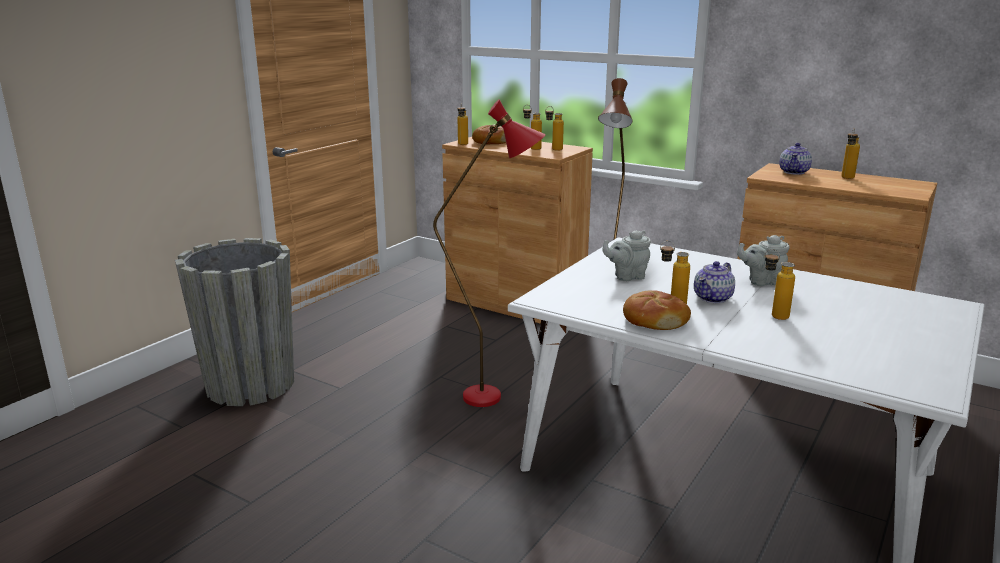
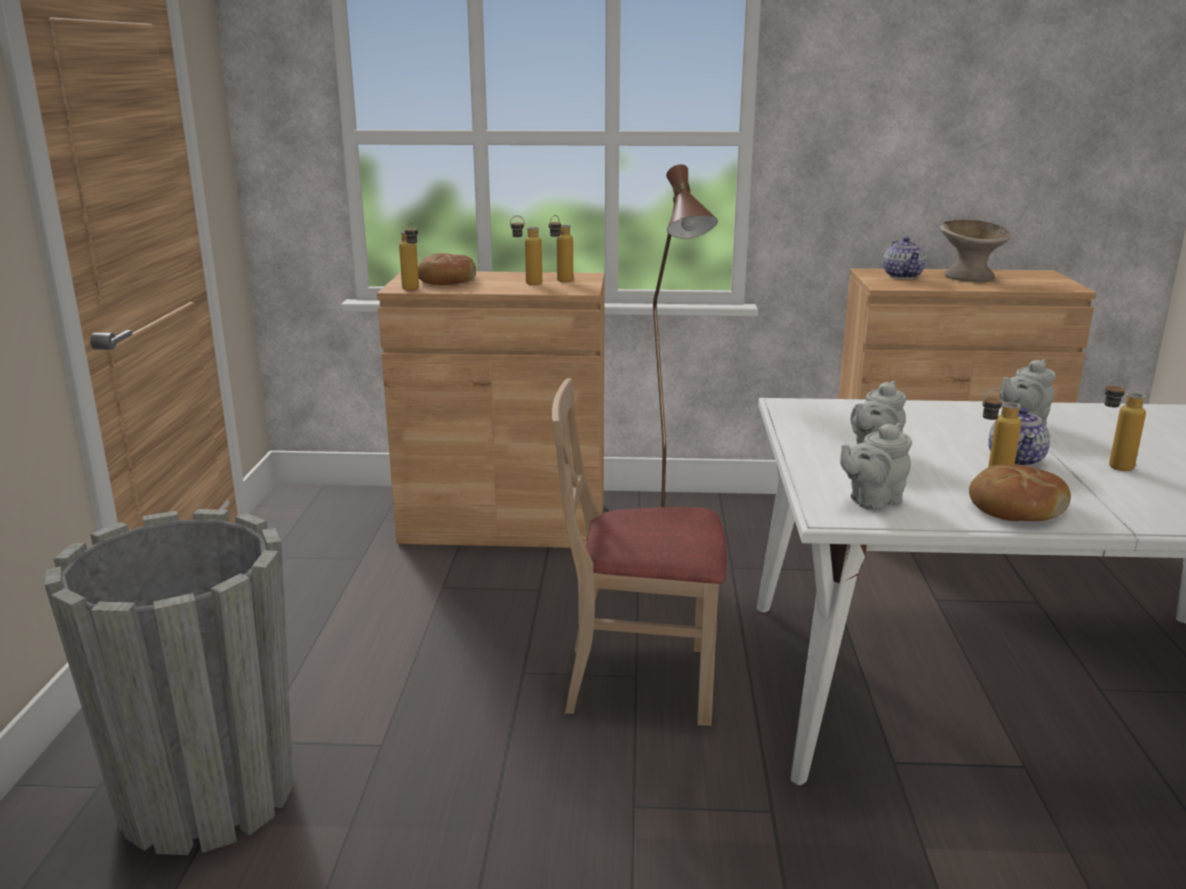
camera: 30 degrees left, 0 degrees up
red floor lamp [433,99,546,407] -> beige chair [552,378,727,726]
bottle [841,129,860,179] -> beige bowl [940,220,1011,282]
none -> grey teapot [840,423,912,510]

